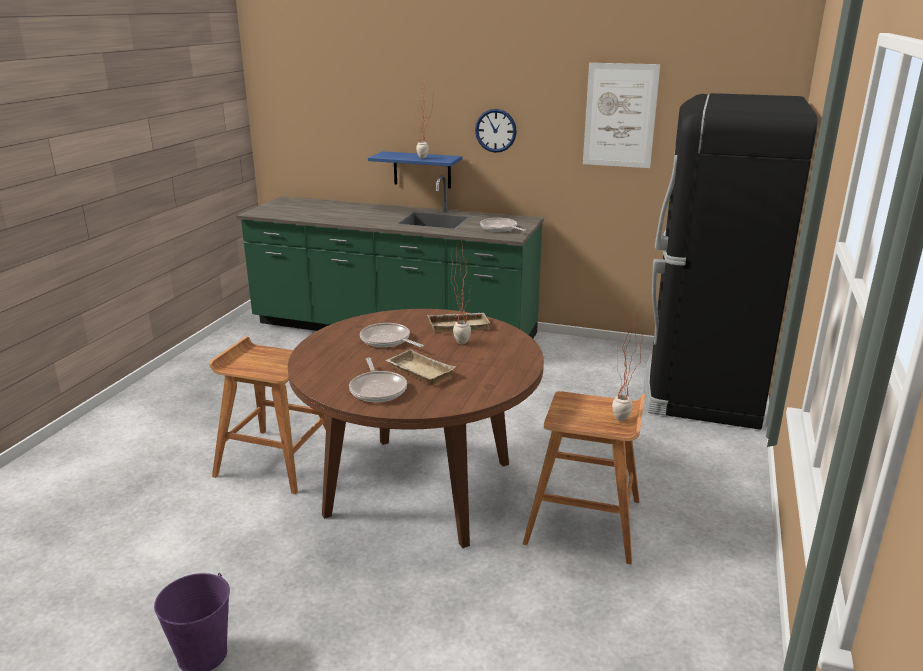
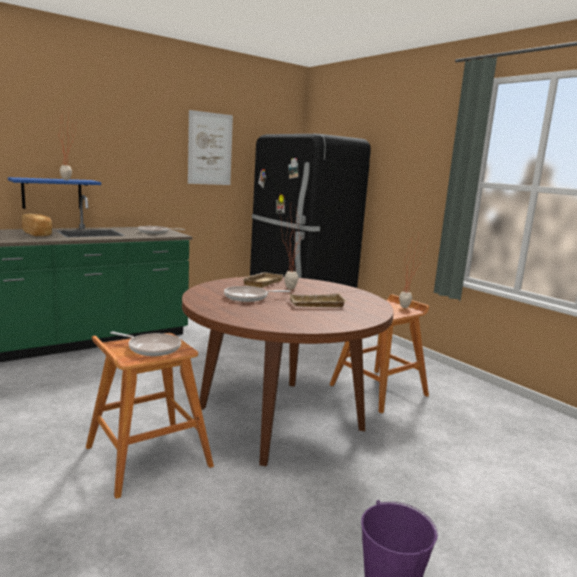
camera: 55 degrees left, 10 degrees down
frying pan [349,358,407,402] -> frying pan moved to [110,332,181,356]
wall clock [475,109,517,153] -> none
none -> bread [22,214,52,236]

